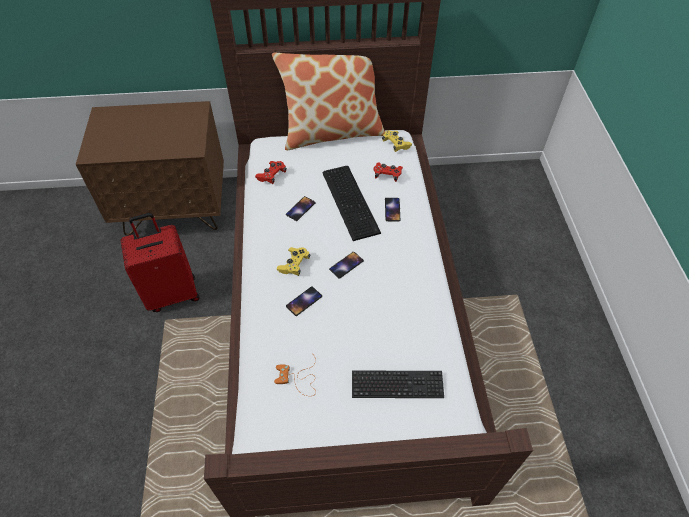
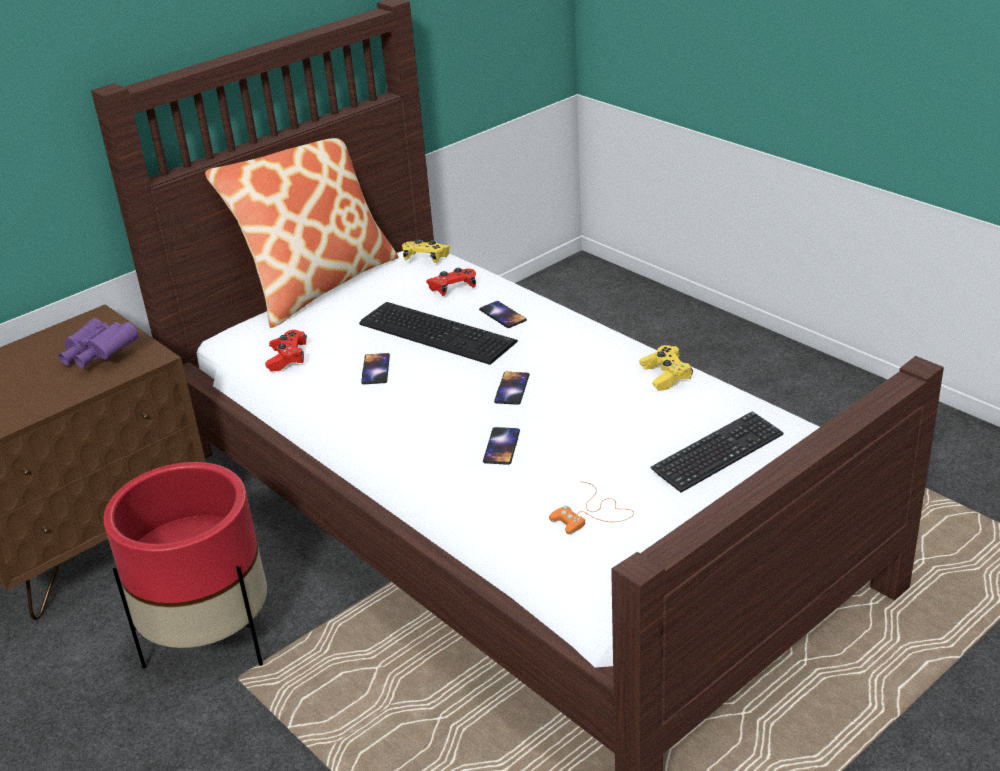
camera: 35 degrees left, 20 degrees down
red suitcase [121,213,200,312] -> red planter [104,462,267,669]
yellow game controller [277,247,311,276] -> yellow game controller moved to [639,345,693,391]
none -> purple binoculars [58,318,139,368]

